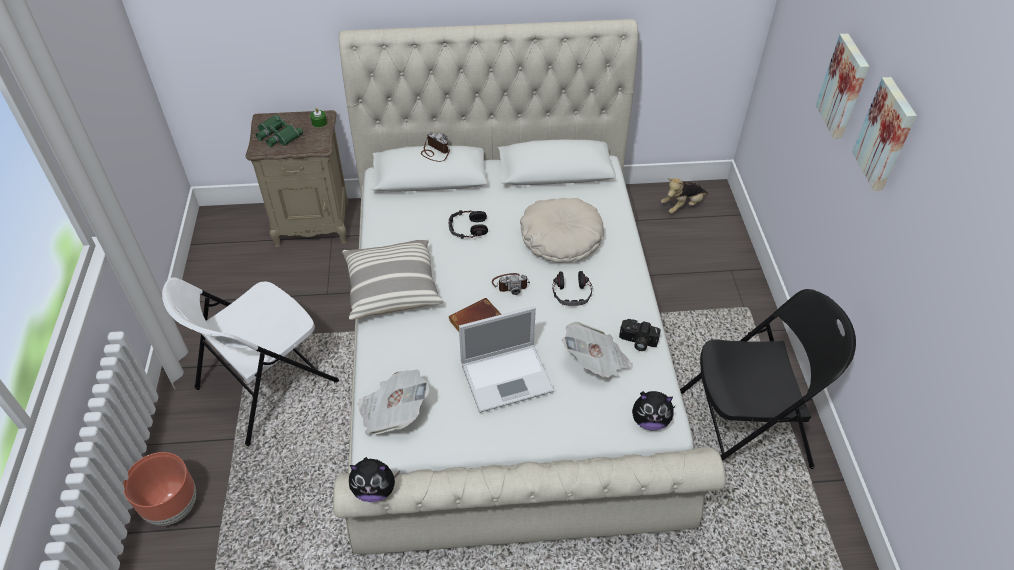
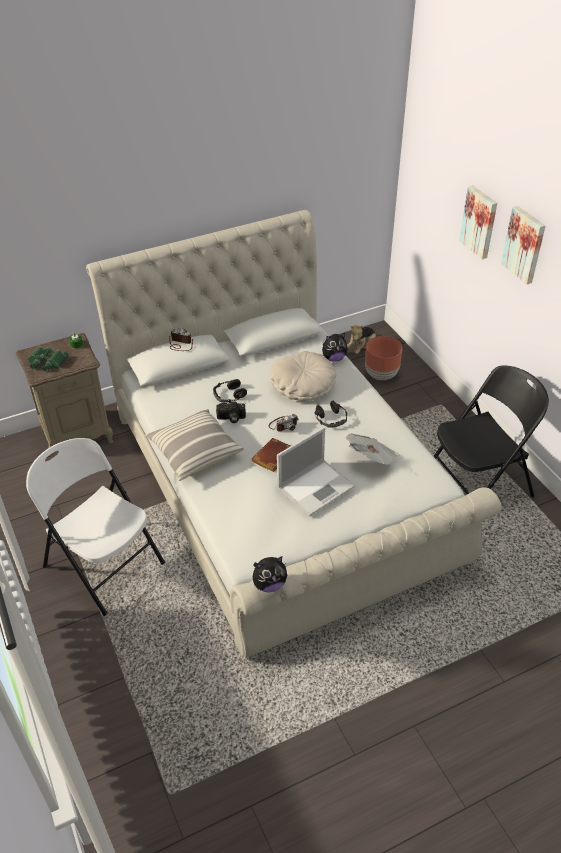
camera: 20 degrees left, 5 degrees down
brown planter [123,452,196,526] -> brown planter moved to [365,336,403,380]
white chair [162,277,339,446] -> white chair turned 105 degrees clockwise [26,438,165,616]
newspaper [358,369,429,435] -> none
camera [619,319,661,351] -> camera moved to [216,401,246,423]
plush toy [632,391,676,430] -> plush toy moved to [322,333,348,362]

